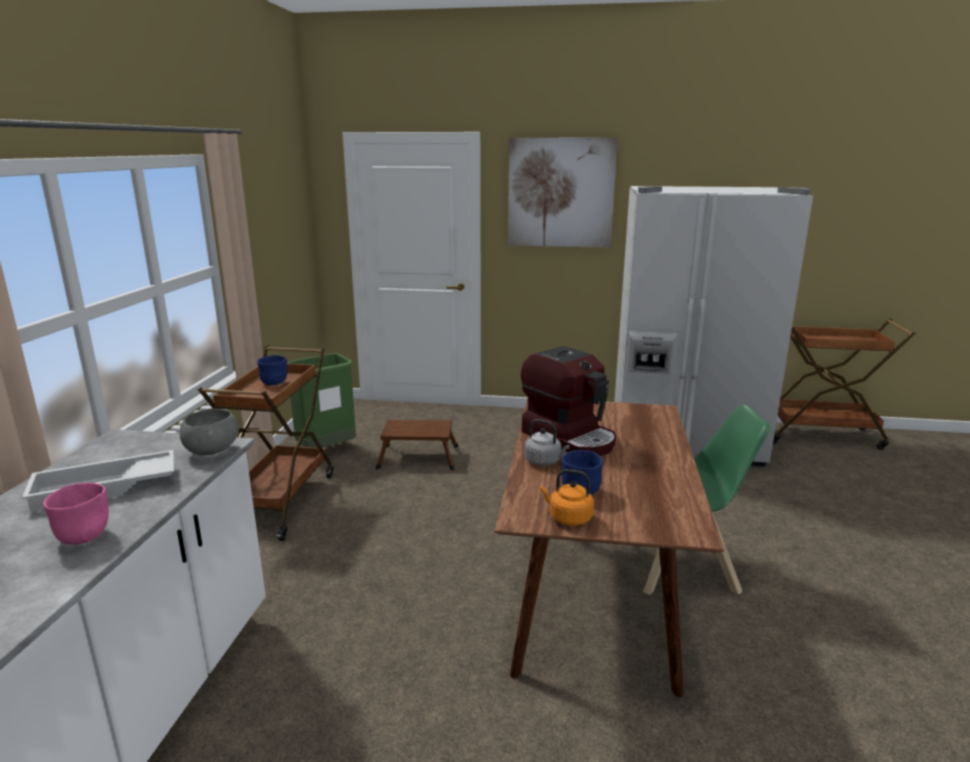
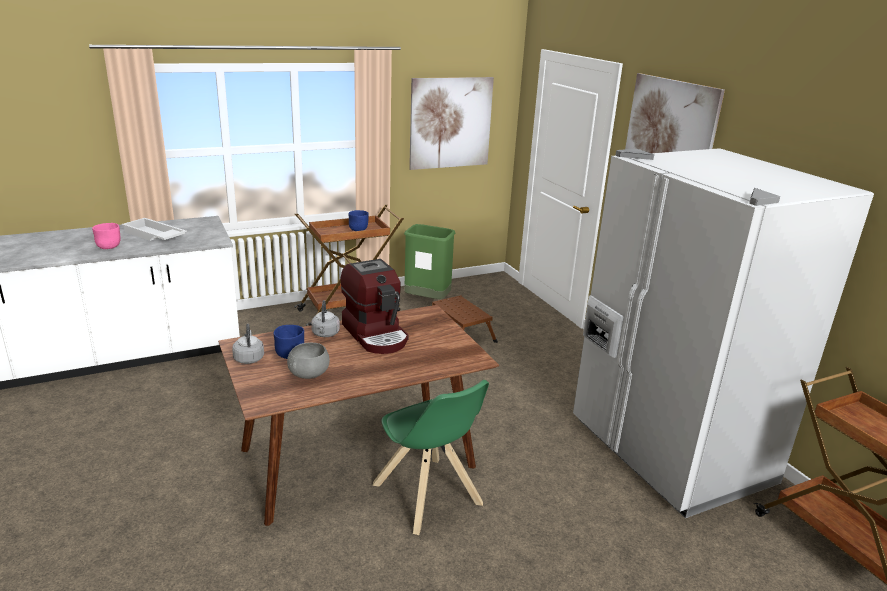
camera: 55 degrees right, 5 degrees up
grey bowl [180,409,239,455] -> grey bowl moved to [287,343,330,379]
coffee machine [521,346,616,456] -> coffee machine turned 45 degrees counterclockwise [341,259,409,354]
orange kettle [540,469,594,526] -> grey kettle [232,324,264,364]
none -> picture [409,77,494,170]

